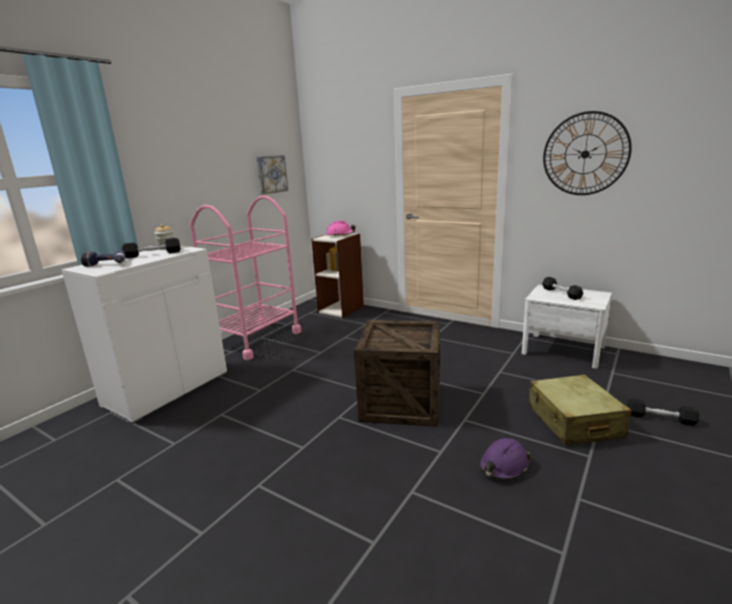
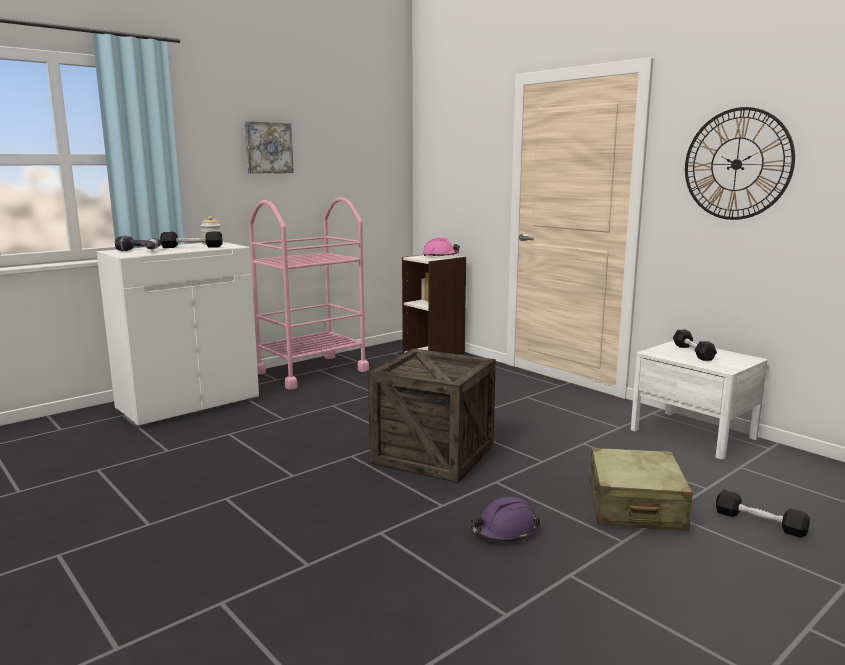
camera: 15 degrees right, 5 degrees down
picture [257,155,288,195] -> picture moved to [245,121,294,174]

